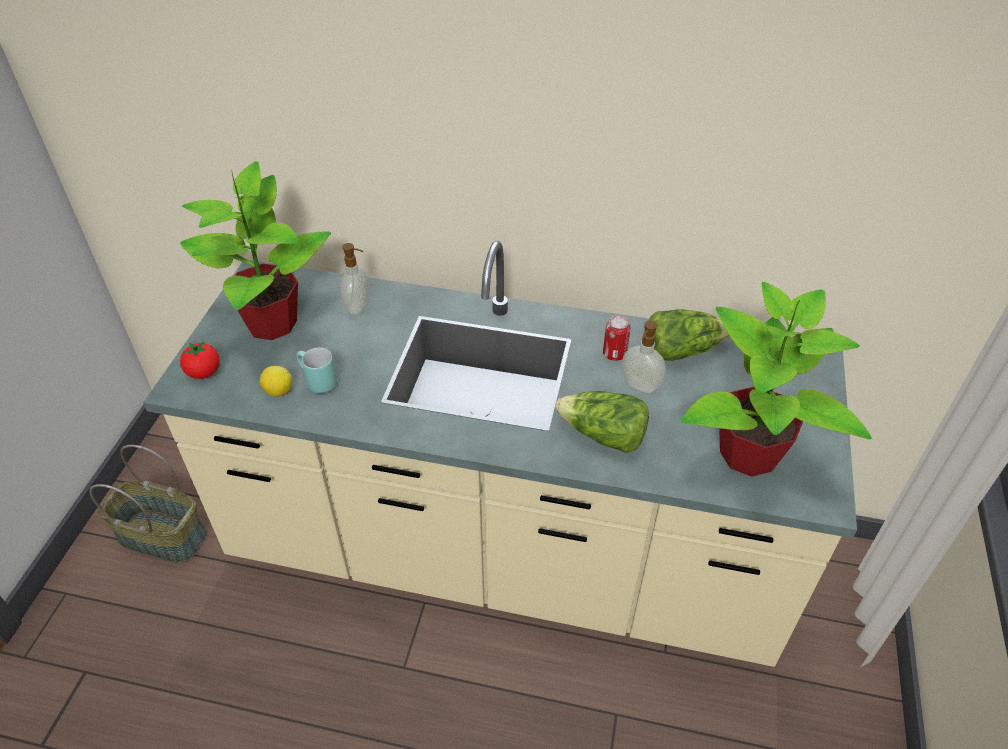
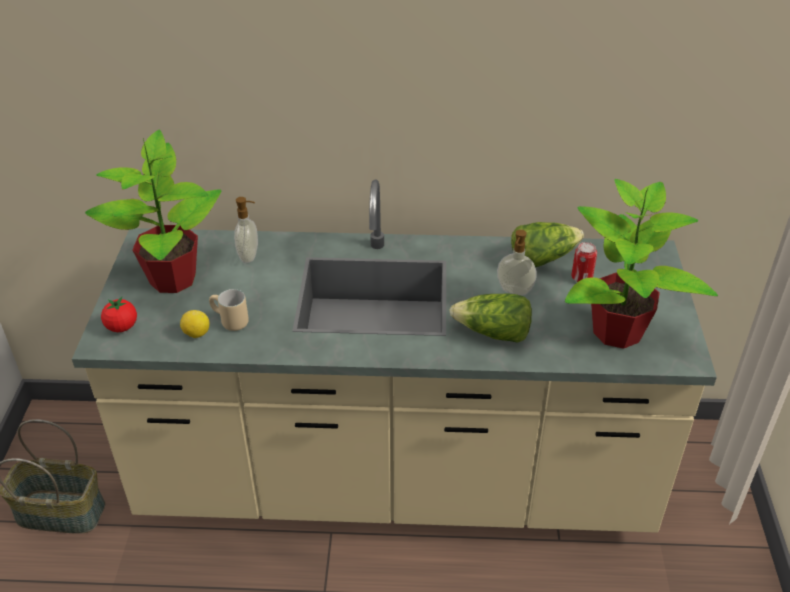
camera: 10 degrees left, 5 degrees down
turquoise mug [296,348,337,393] -> beige mug [209,289,249,331]
can [603,315,630,361] -> can moved to [571,242,597,282]

